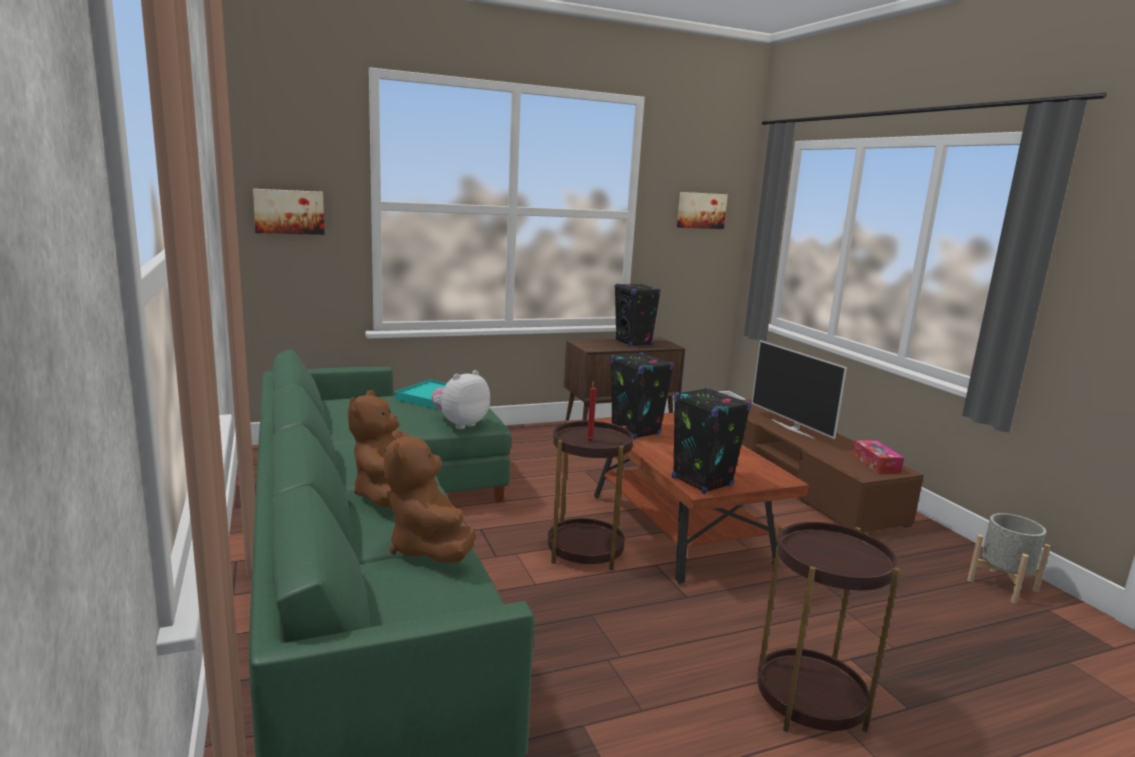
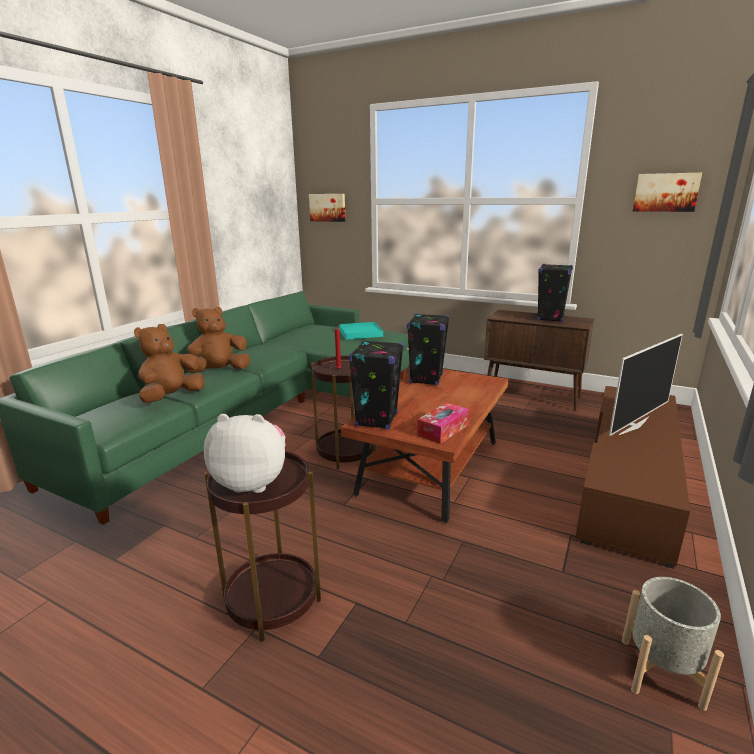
camera: 50 degrees right, 5 degrees up
plush toy [431,370,490,429] -> plush toy moved to [204,414,286,493]
television [752,340,847,439] -> television turned 150 degrees counterclockwise [609,334,683,436]
tissue box [852,440,904,474] -> tissue box moved to [417,403,469,444]

